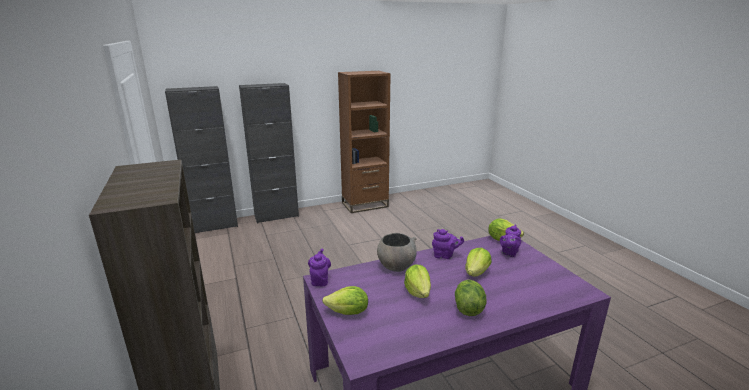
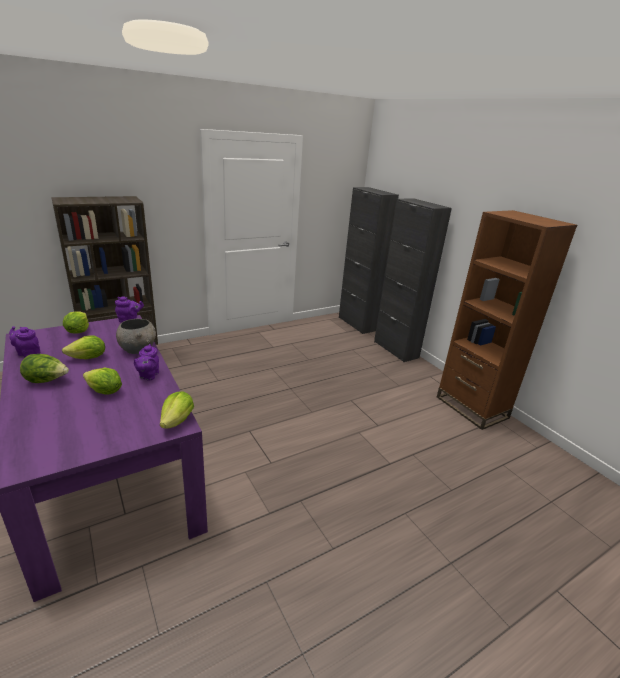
camera: 80 degrees right, 5 degrees up
purple teapot [500,224,521,257] -> purple teapot moved to [9,326,40,358]

